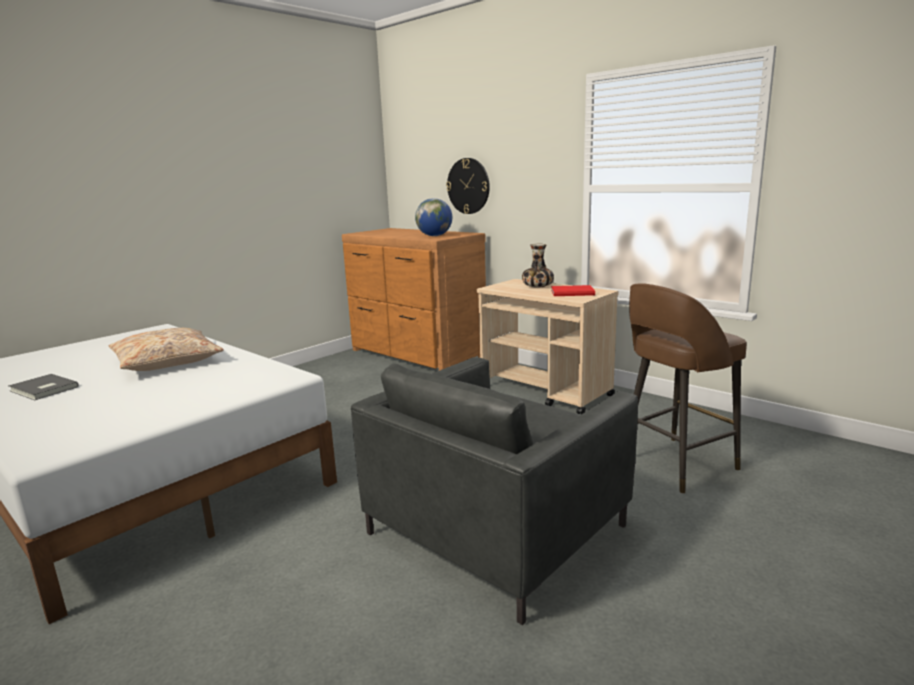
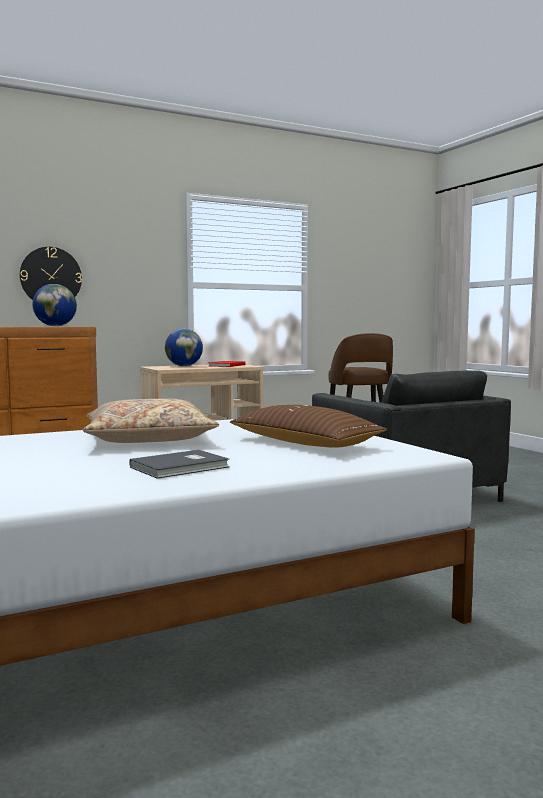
camera: 70 degrees left, 10 degrees down
vase [522,244,554,287] -> globe [165,329,203,366]
none -> brown pillow [230,405,387,447]

